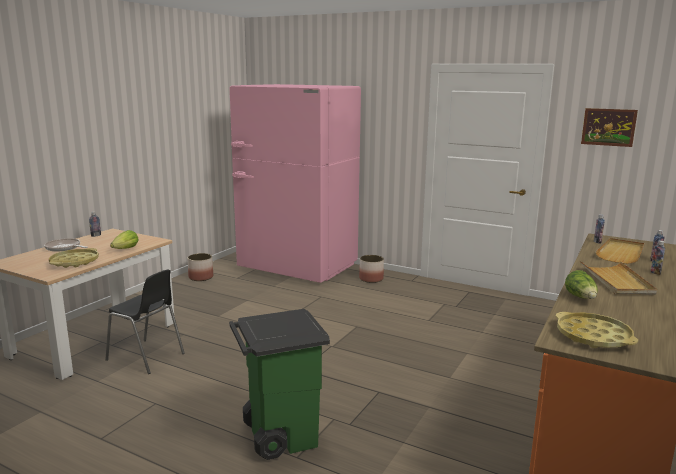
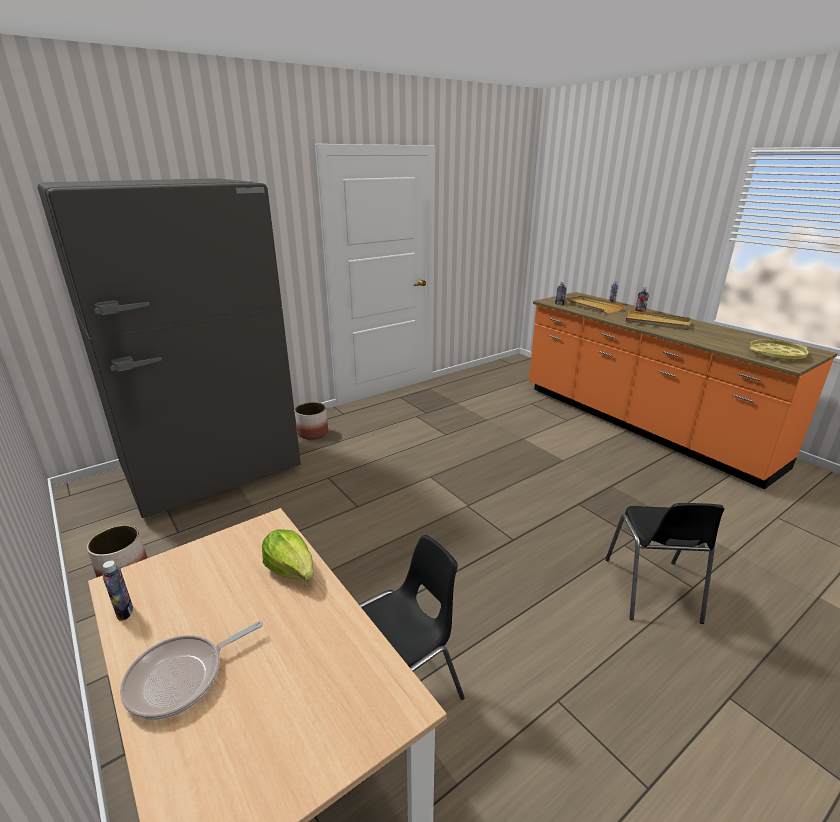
camera: 65 degrees left, 10 degrees up
yellow tray [49,248,99,268] -> none
green trash can [229,309,330,460] -> black chair [605,503,725,624]
pink fridge [230,84,361,283] -> grey fridge [37,178,301,518]
lettuce [565,270,598,299] -> none
picture [581,108,638,147] -> none

